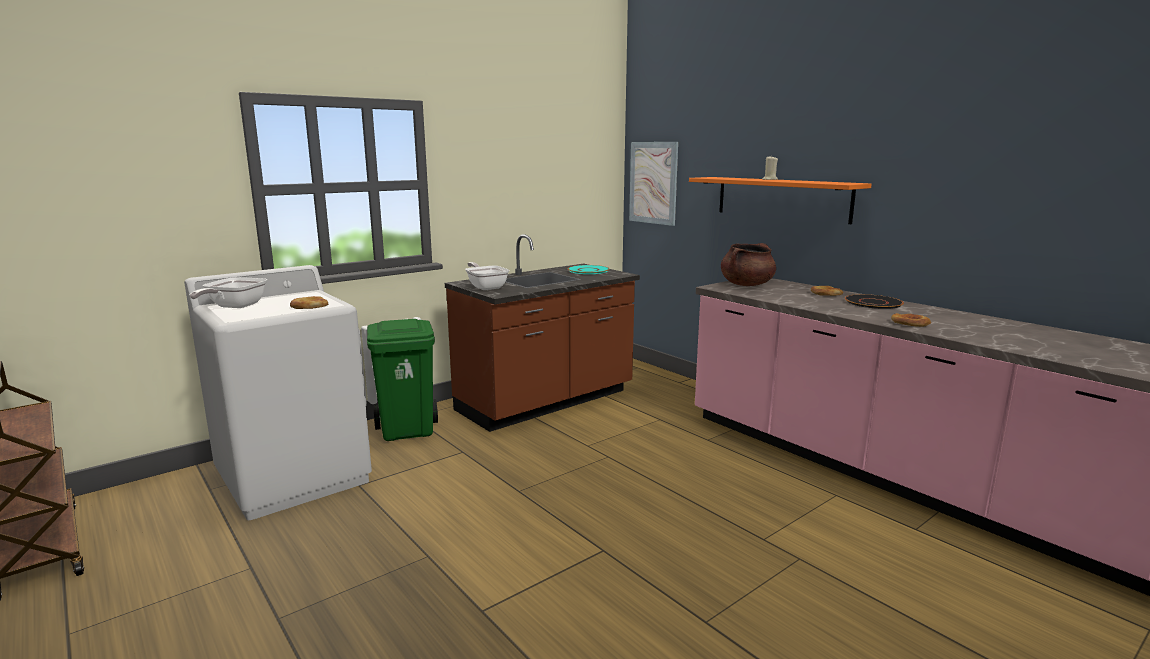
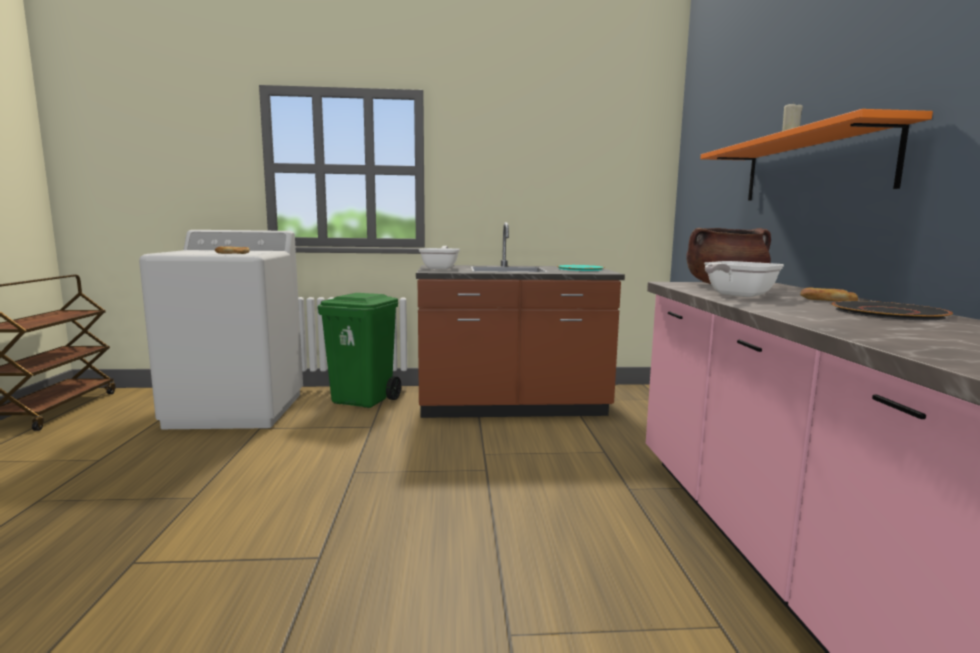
camera: 35 degrees right, 5 degrees down
frying pan [190,277,267,308] -> frying pan moved to [704,261,784,297]
picture [629,142,678,226] -> none
bread [891,313,931,327] -> none

